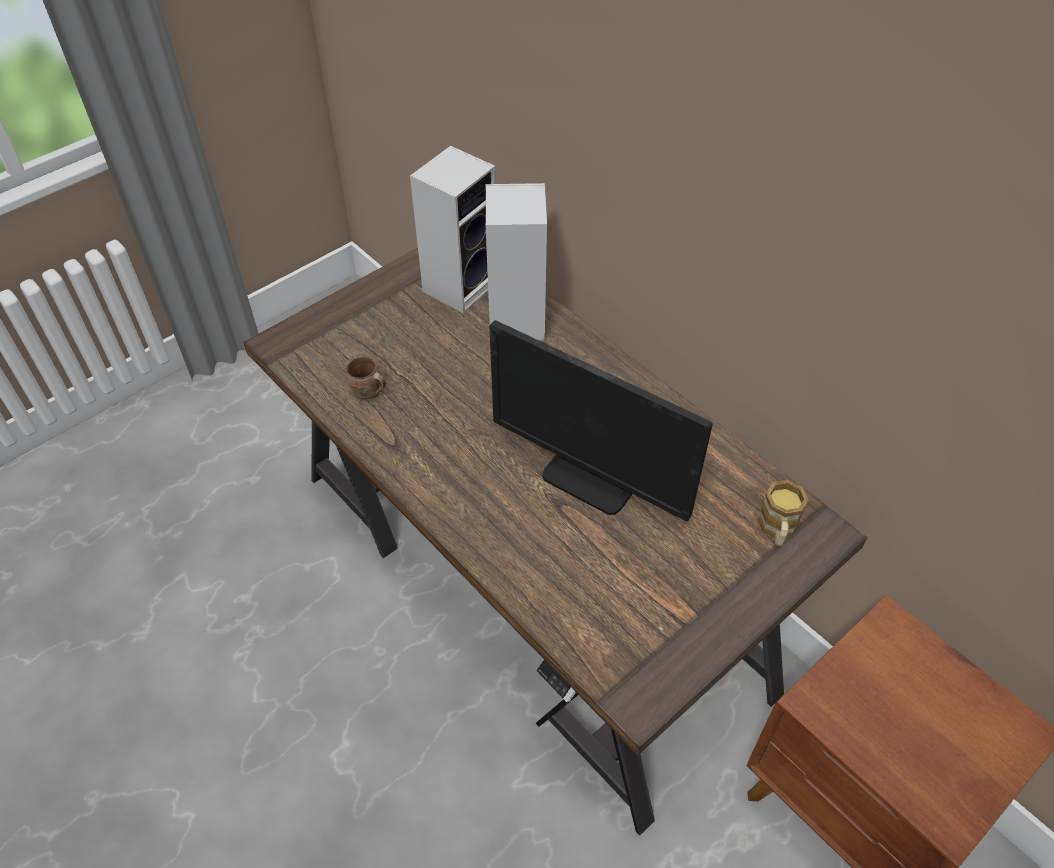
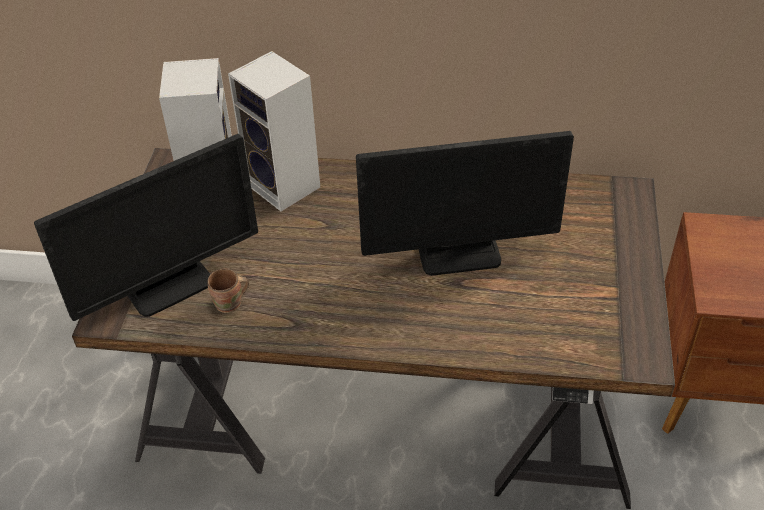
camera: 40 degrees left, 5 degrees down
mug [757,480,809,547] -> none
none -> monitor [34,134,258,321]

